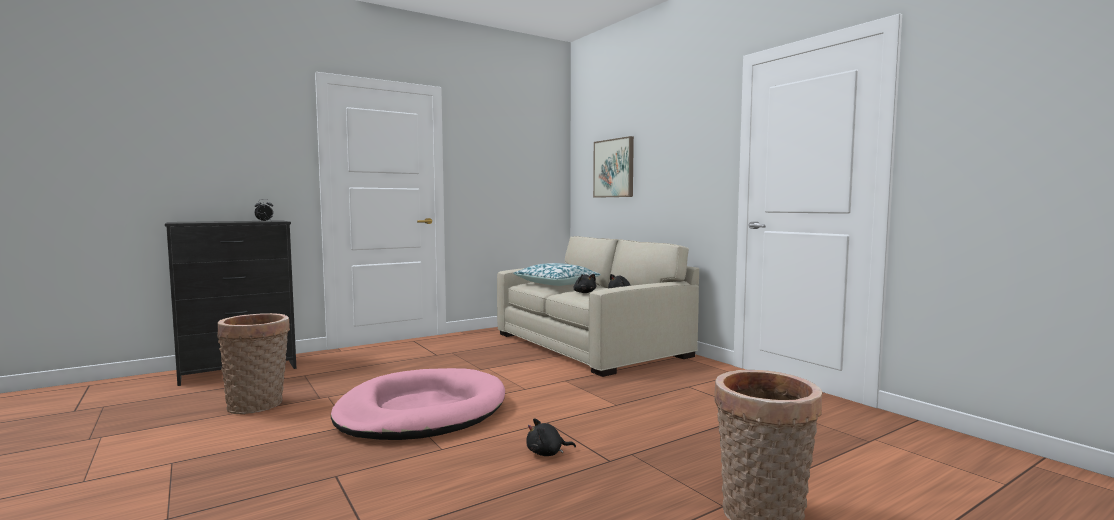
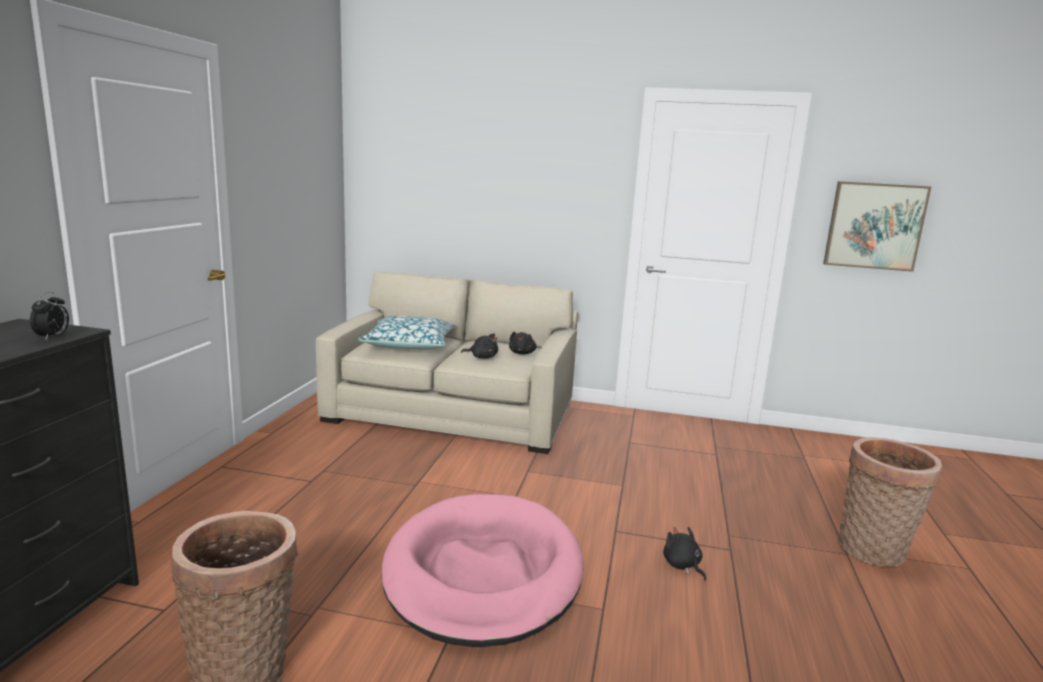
camera: 45 degrees left, 10 degrees up
black plush toy [526,418,576,456] -> black plush toy turned 120 degrees clockwise [663,527,706,580]
picture [593,136,634,198] -> picture moved to [823,181,931,272]

